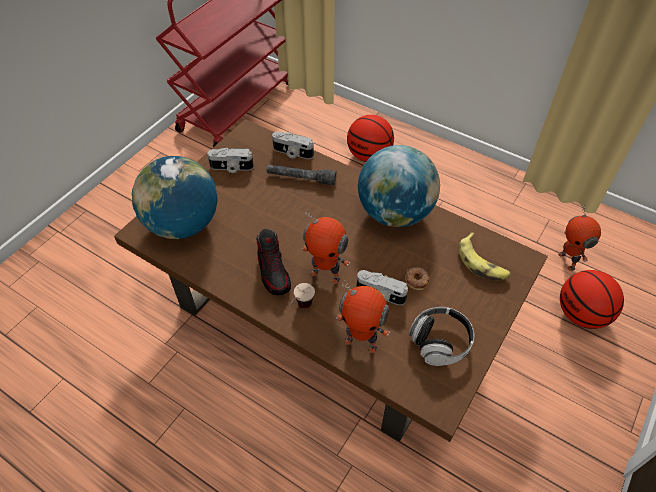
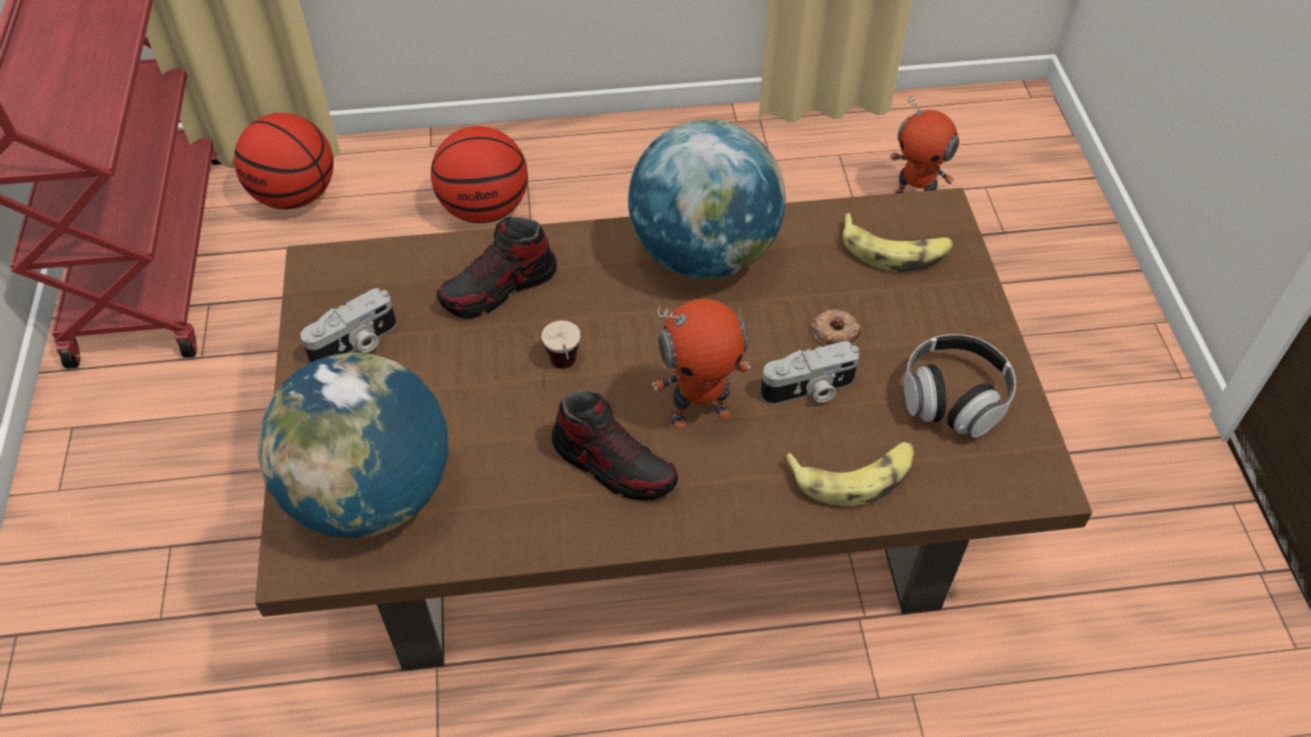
camera: 40 degrees left, 0 degrees up
grey flashlight [267,165,337,185] -> shoe [436,217,557,319]
camera [272,131,314,159] -> none
cup [289,283,315,309] -> cup moved to [541,321,580,369]
toy robot [336,280,390,353] -> banana [784,442,914,506]
basketball [560,270,624,329] -> basketball moved to [234,113,334,209]

